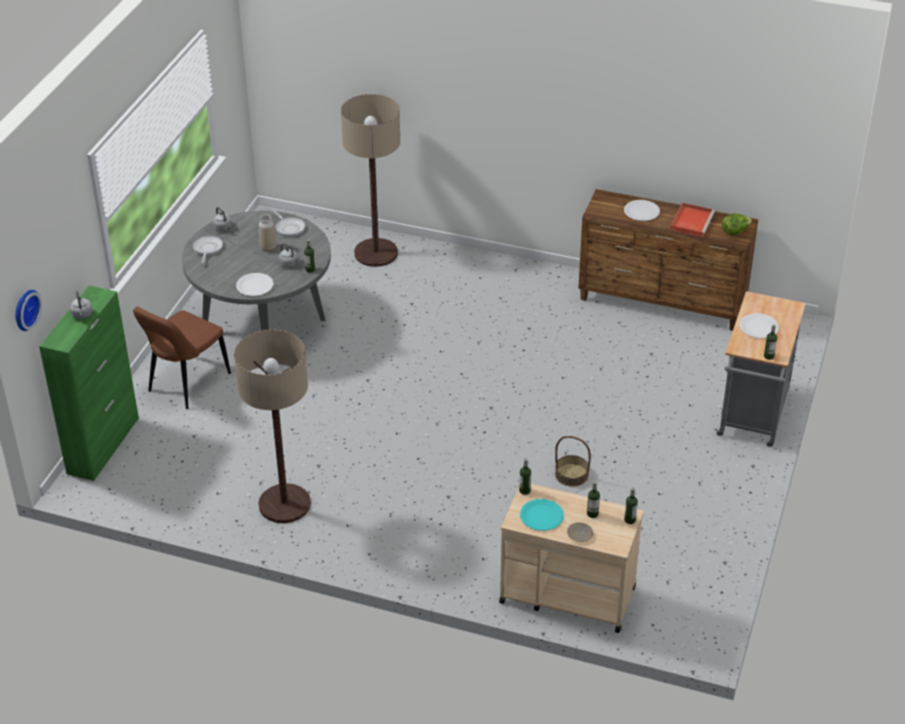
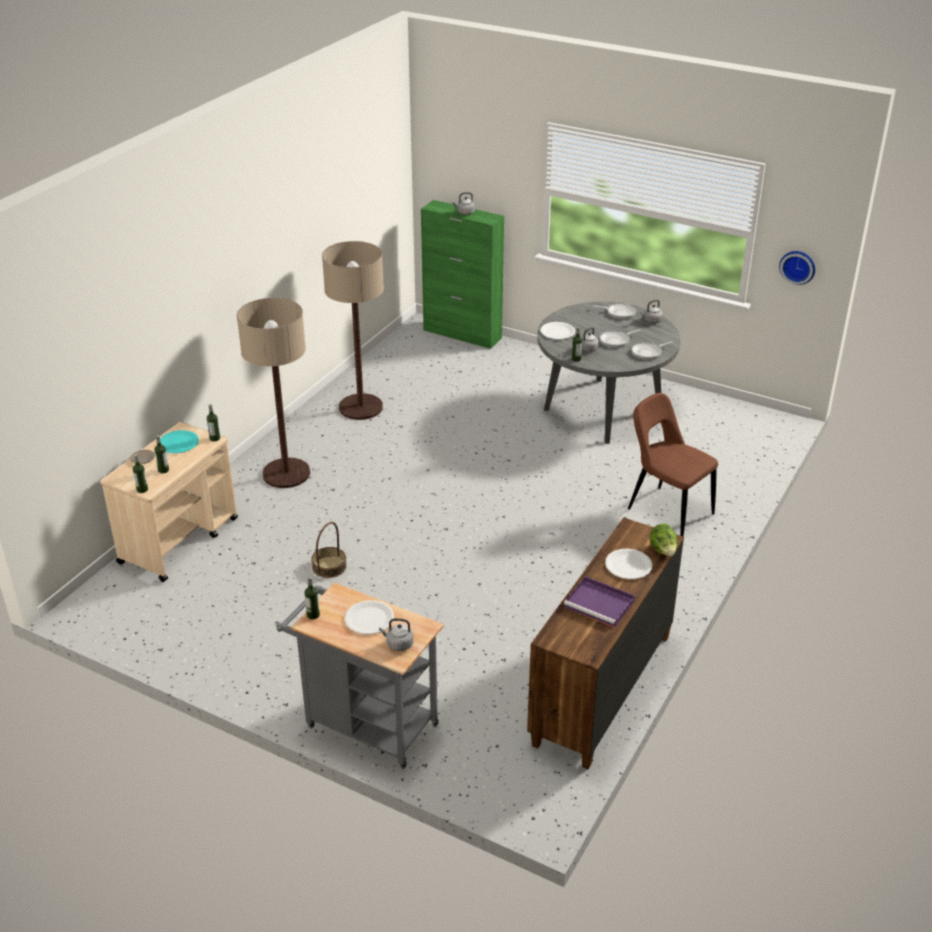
camera: 100 degrees right, 5 degrees down
wall clock [15,290,42,331] -> wall clock moved to [779,251,815,285]
brown chair [133,306,231,409] -> brown chair moved to [628,393,718,536]
vase [259,214,276,251] -> frying pan [600,329,641,348]
floor lamp [341,94,401,267] -> floor lamp moved to [237,298,310,488]
red tray [670,203,715,237] -> purple tray [564,576,635,628]
lettuce [722,214,752,235] -> lettuce moved to [650,524,678,556]
none -> grey kettle [379,618,414,651]

